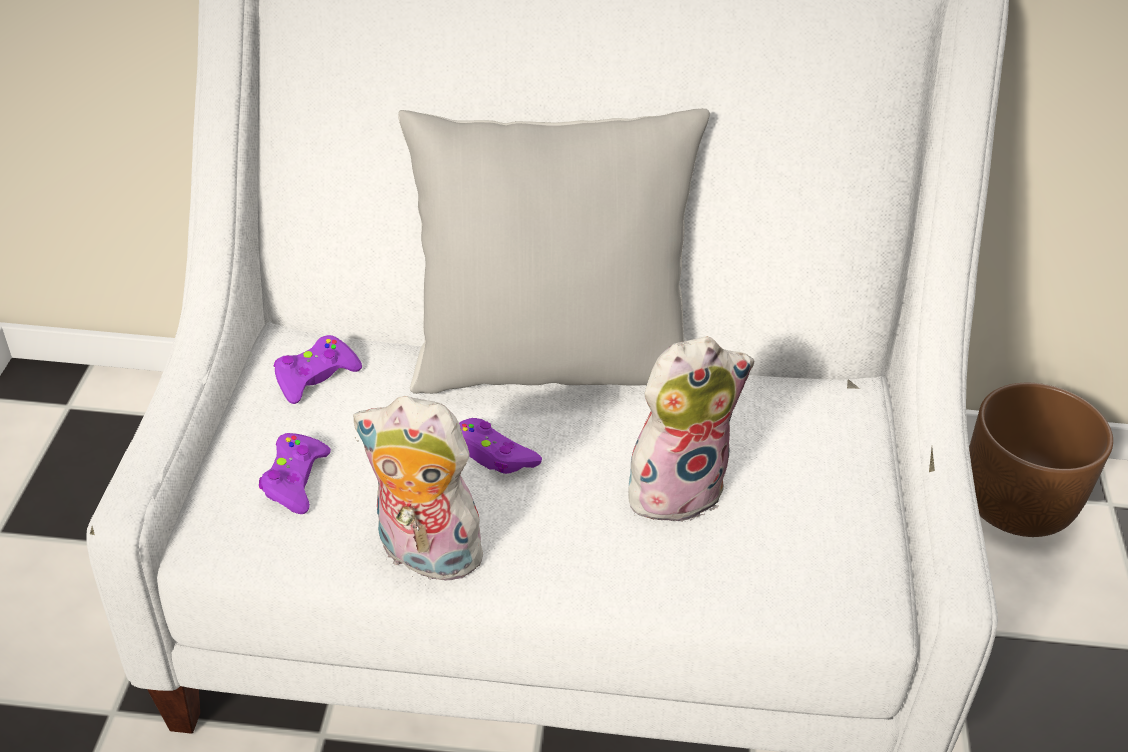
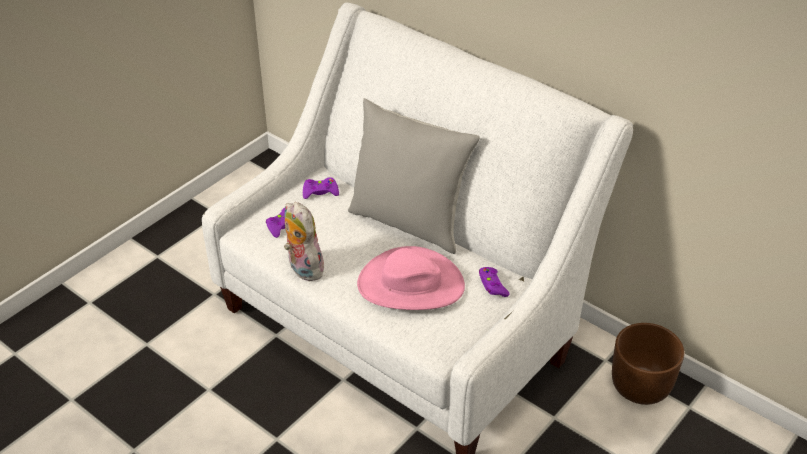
camera: 35 degrees right, 0 degrees up
purple game controller [459,418,542,474] -> purple game controller moved to [479,267,509,297]
plush toy [628,336,754,522] -> pink hat [357,246,465,310]

